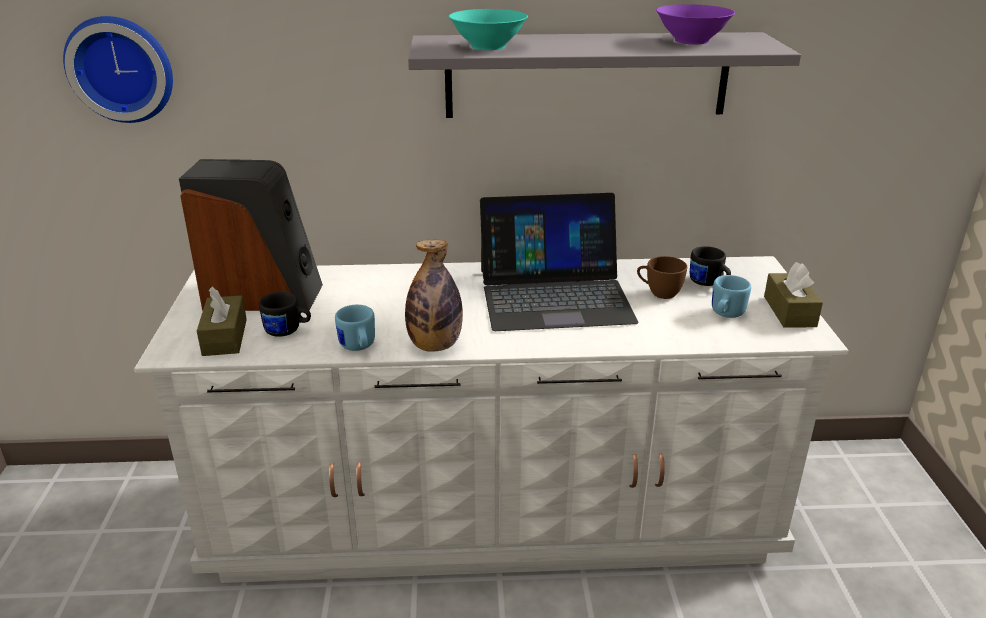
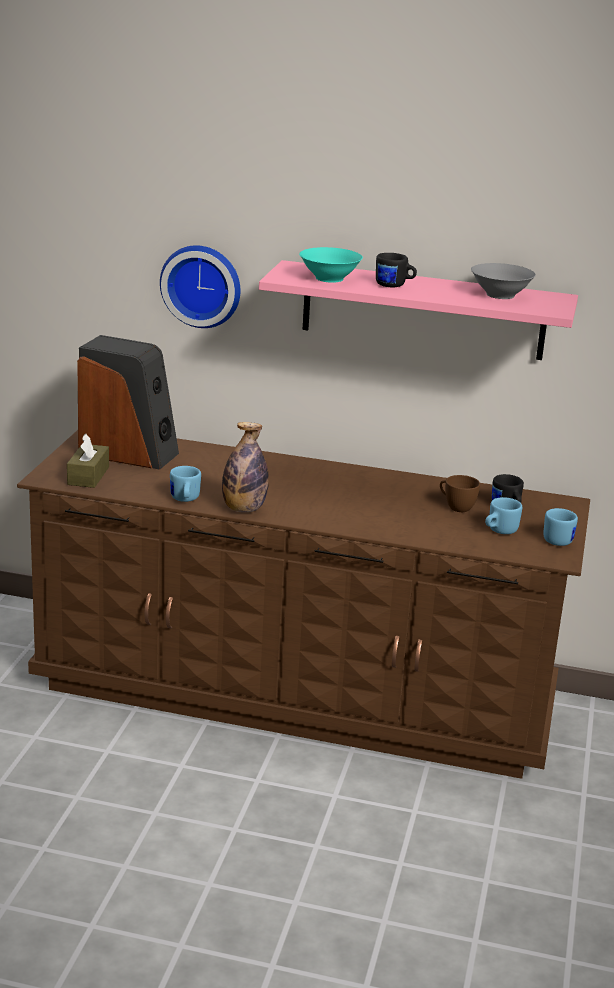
camera: 15 degrees right, 5 degrees down
wall clock [63,16,173,123] -> wall clock moved to [160,245,240,328]
white dresser [134,256,849,583] -> brown dresser [17,430,590,779]
black mug [259,292,311,337] -> black mug moved to [376,253,417,287]
grey shelf [408,32,801,118] -> pink shelf [259,260,578,360]
laptop [480,193,639,331] -> none
purple bowl [656,4,735,44] -> grey bowl [471,263,536,299]
brown tissue box [764,262,823,328] -> blue mug [544,508,578,546]

